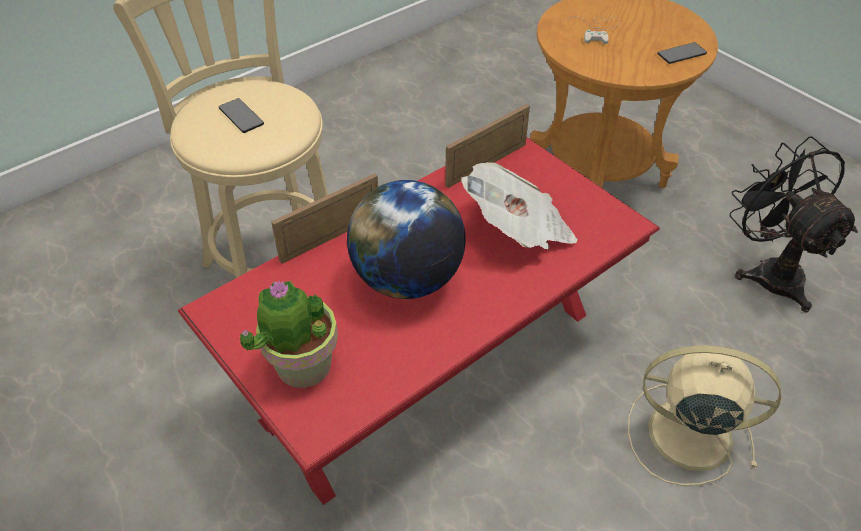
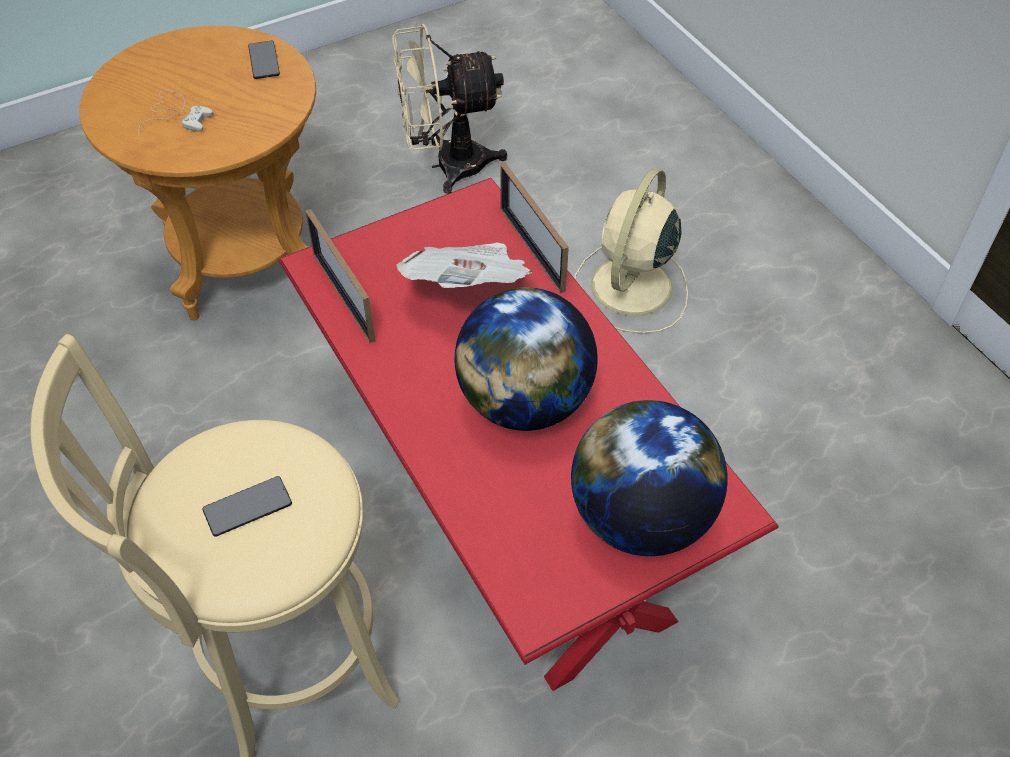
camera: 80 degrees left, 5 degrees up
potted plant [239,281,338,388] -> globe [571,400,728,556]
picture frame [271,173,378,264] -> picture frame moved to [500,163,569,293]
black fan [730,136,858,312] -> beige fan [392,24,507,194]

